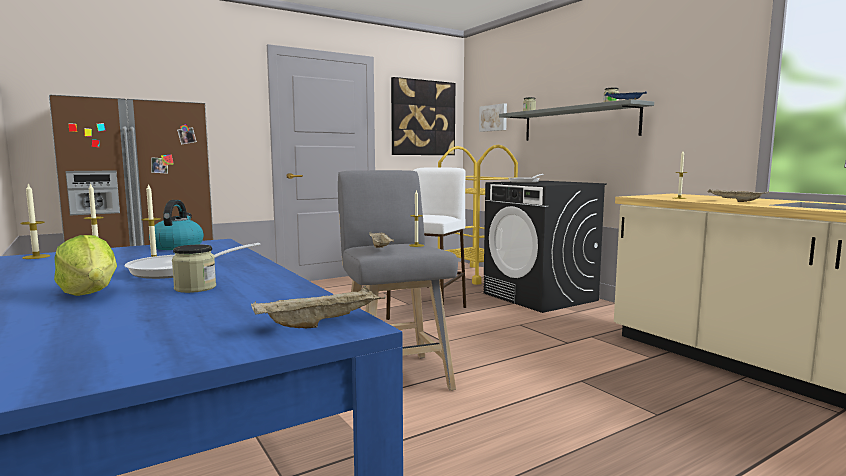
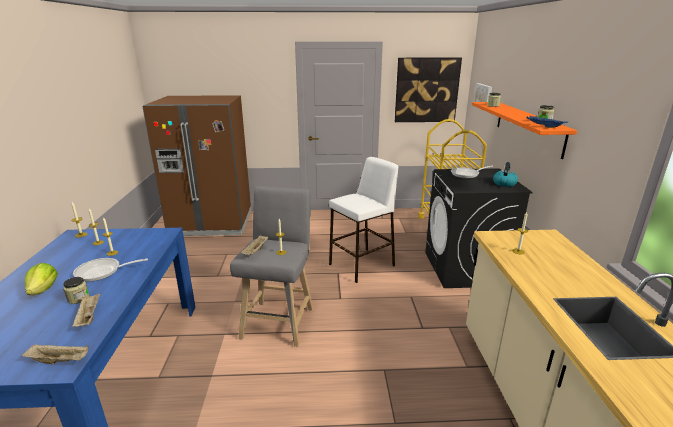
camera: 30 degrees right, 15 degrees up
kettle [149,200,204,250] -> kettle moved to [493,162,518,187]
grey shelf [499,99,654,141] -> orange shelf [472,102,577,159]
beige tray [707,189,769,202] -> beige tray moved to [72,293,101,327]

